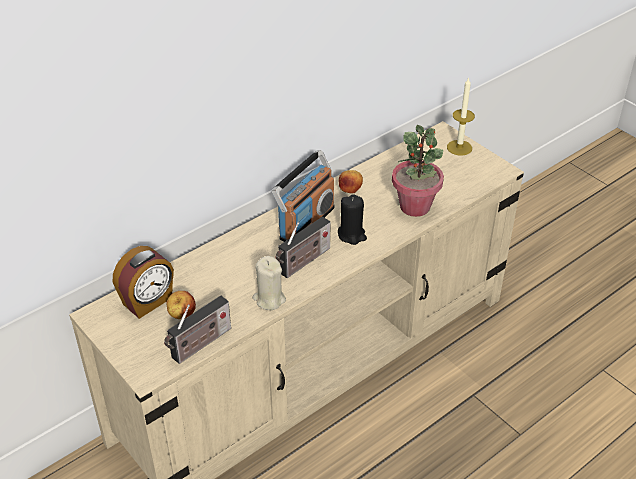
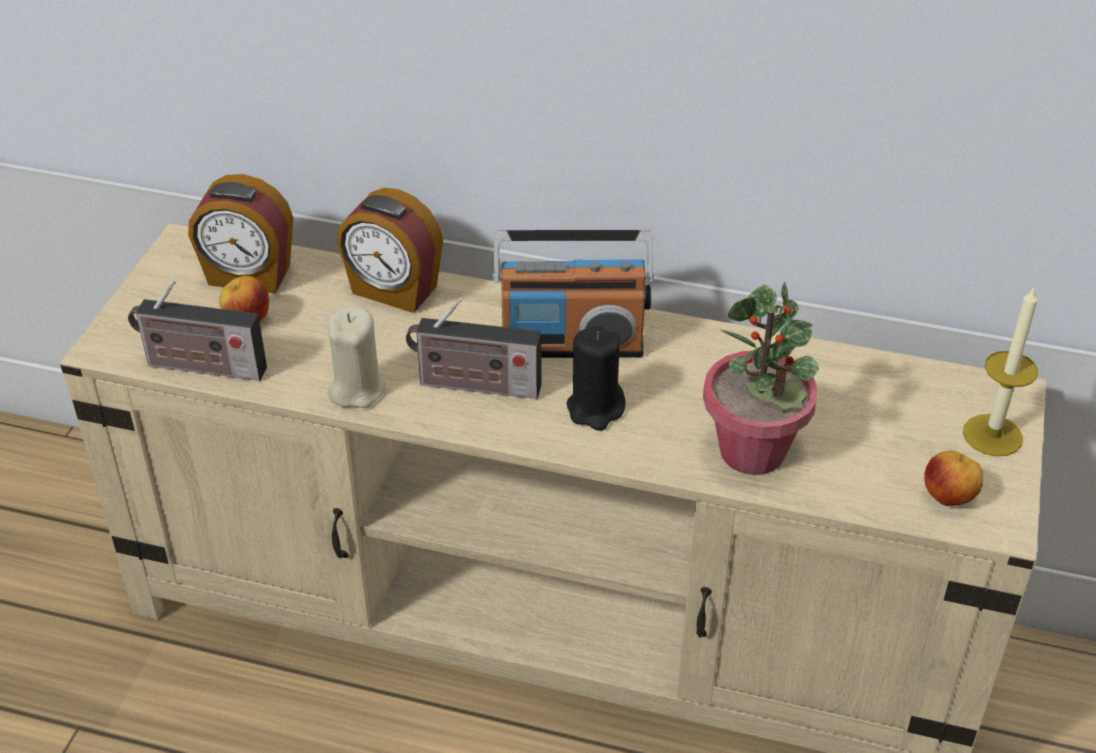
camera: 55 degrees right, 0 degrees up
apple [339,170,363,194] -> apple moved to [925,450,983,506]
none -> alarm clock [337,188,443,313]

